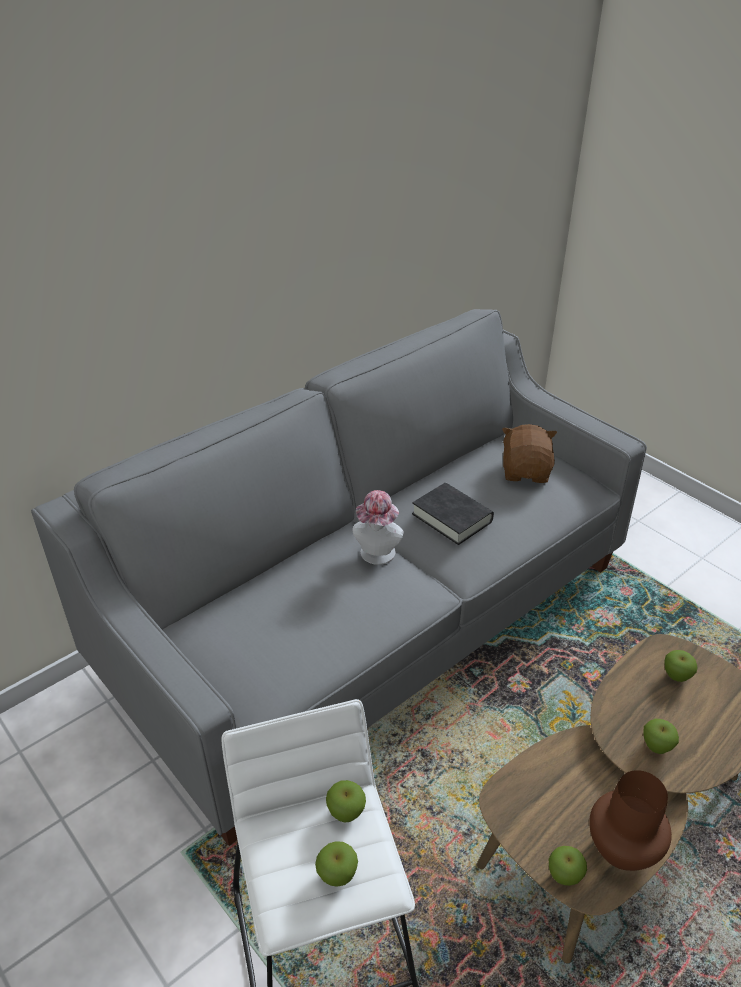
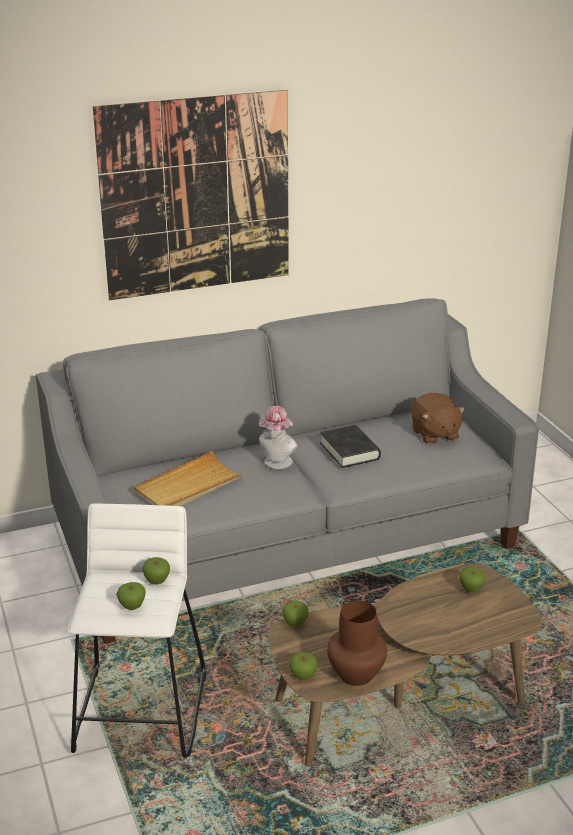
camera: 20 degrees right, 10 degrees down
brown plush toy [502,424,557,483] -> brown plush toy turned 135 degrees clockwise [411,393,466,444]
apple [643,719,679,754] -> apple moved to [282,600,309,627]
none -> picture [93,90,289,300]
none -> beige tray [134,451,246,506]

